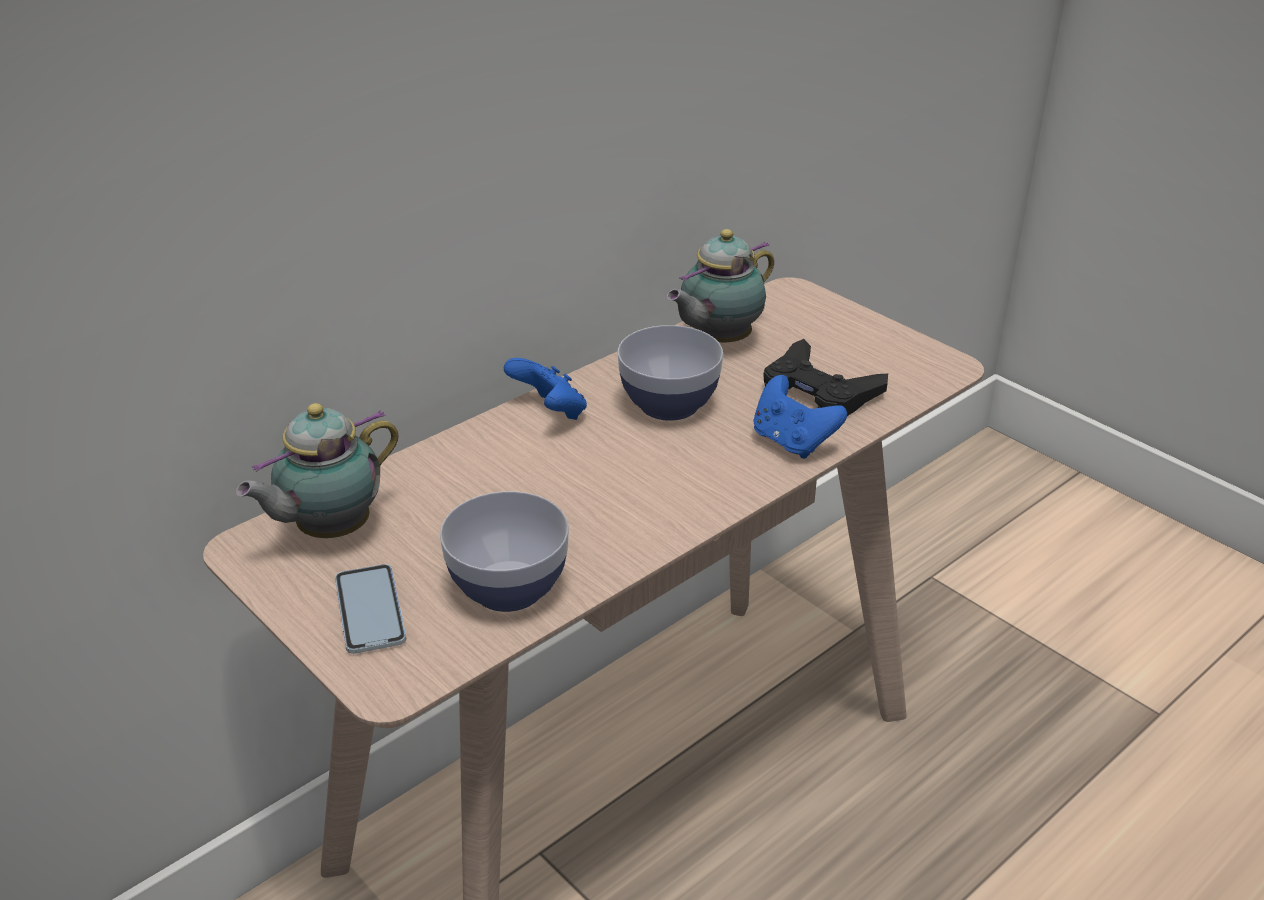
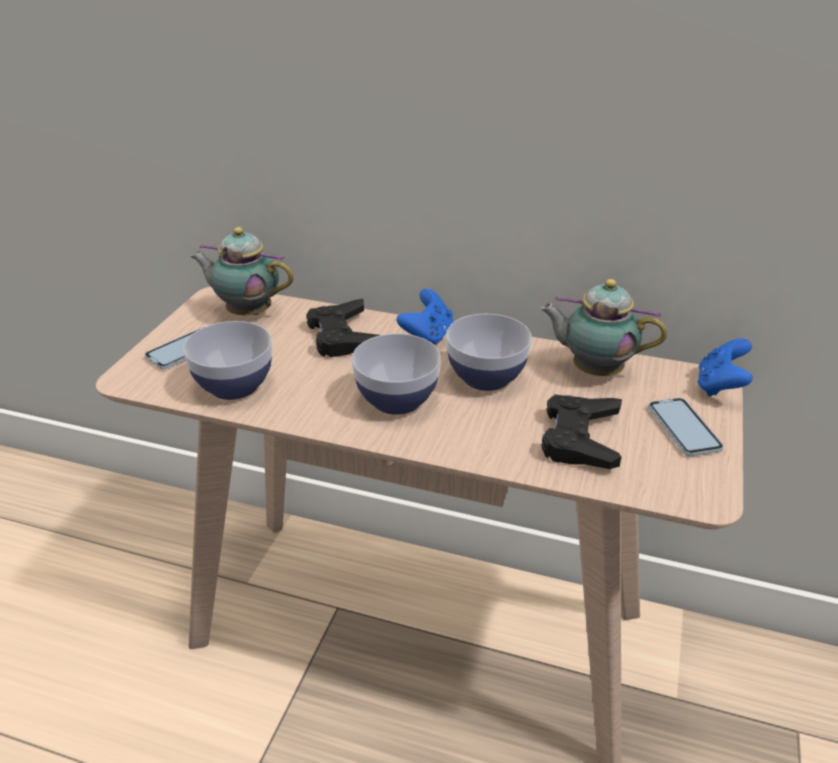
camera: 60 degrees right, 0 degrees up
blue game controller [753,375,847,459] -> blue game controller moved to [698,338,753,397]
none -> black game controller [306,298,380,357]
none -> bowl [352,334,441,415]
none -> phone [648,398,724,456]

